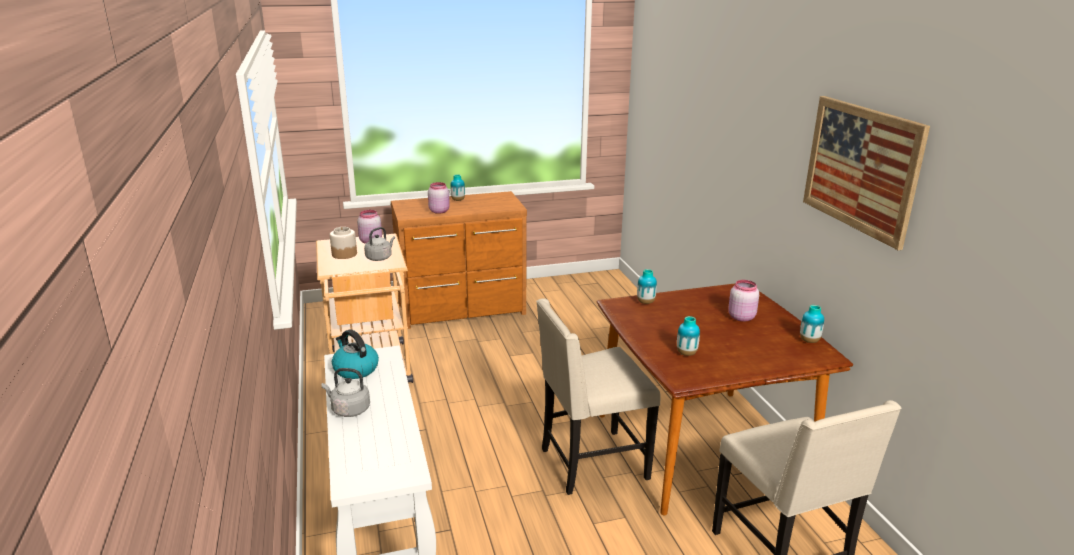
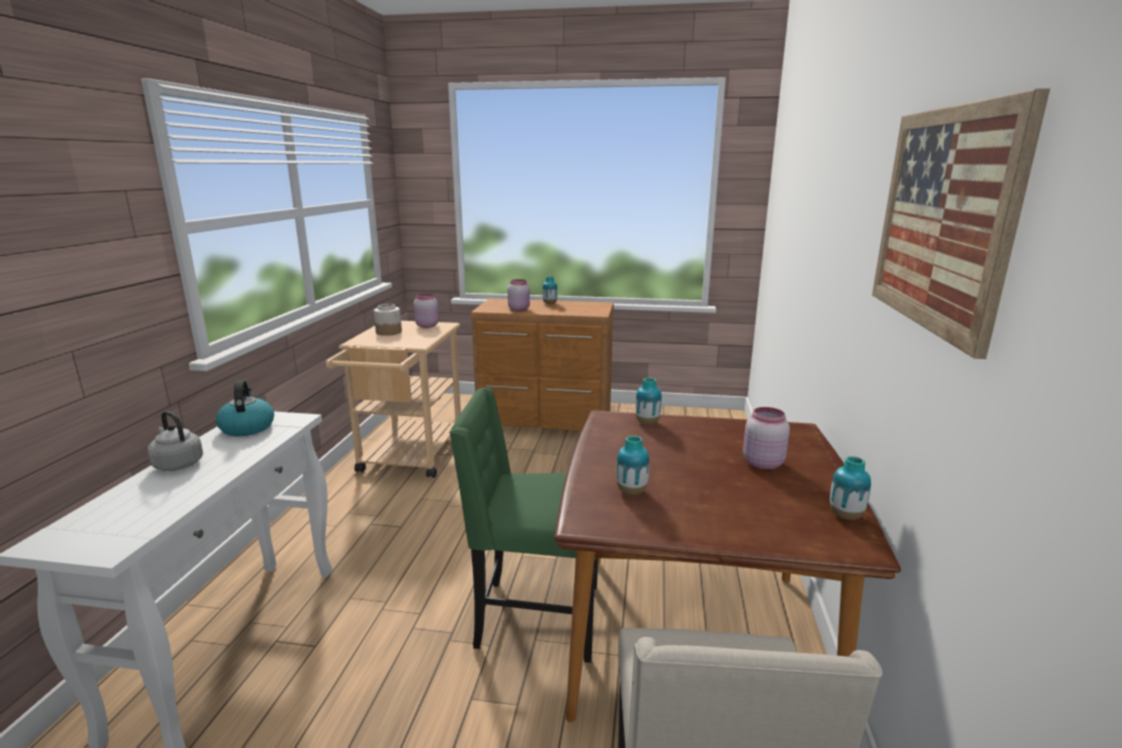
camera: 25 degrees right, 5 degrees down
grey kettle [364,227,395,261] -> none
beige chair [536,298,661,495] -> green chair [449,387,598,663]

